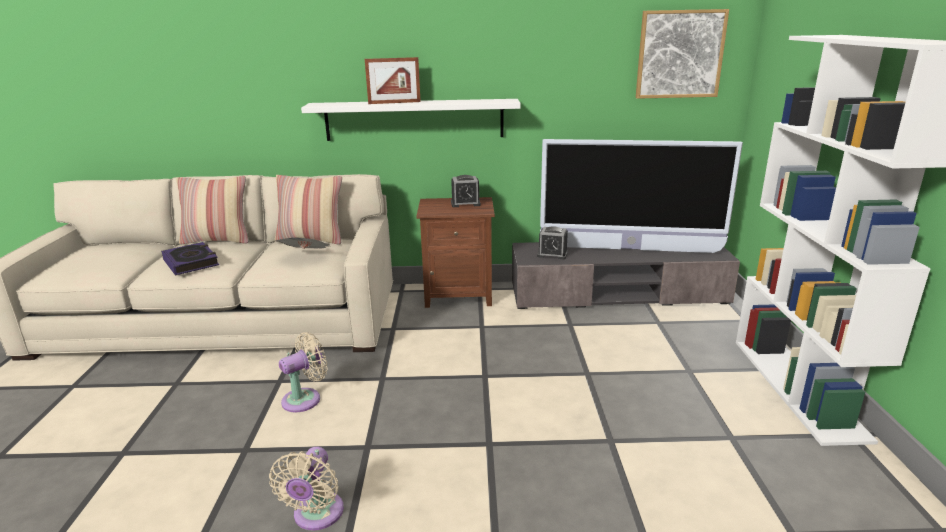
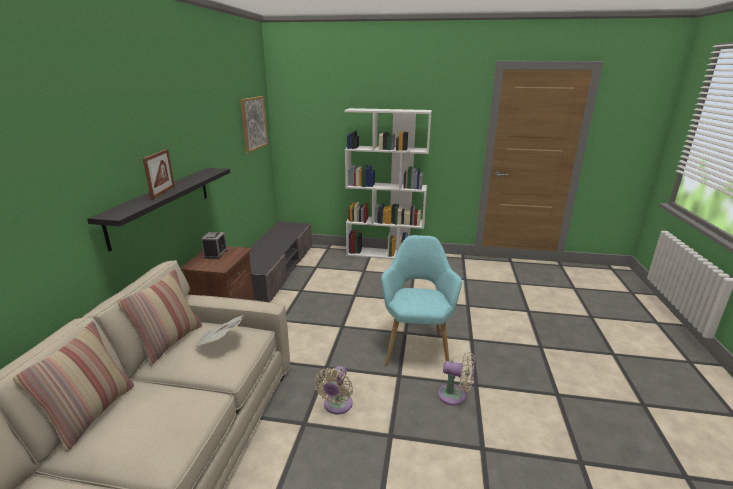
camera: 80 degrees left, 0 degrees up
book [161,242,219,275] -> none
beige fan [279,332,328,412] -> beige fan turned 135 degrees counterclockwise [314,366,353,414]
white shelf [301,99,521,141] -> black shelf [87,168,230,251]
alarm clock [537,226,568,259] -> none
television [540,139,743,253] -> none
none -> turquoise armchair [381,235,462,366]

